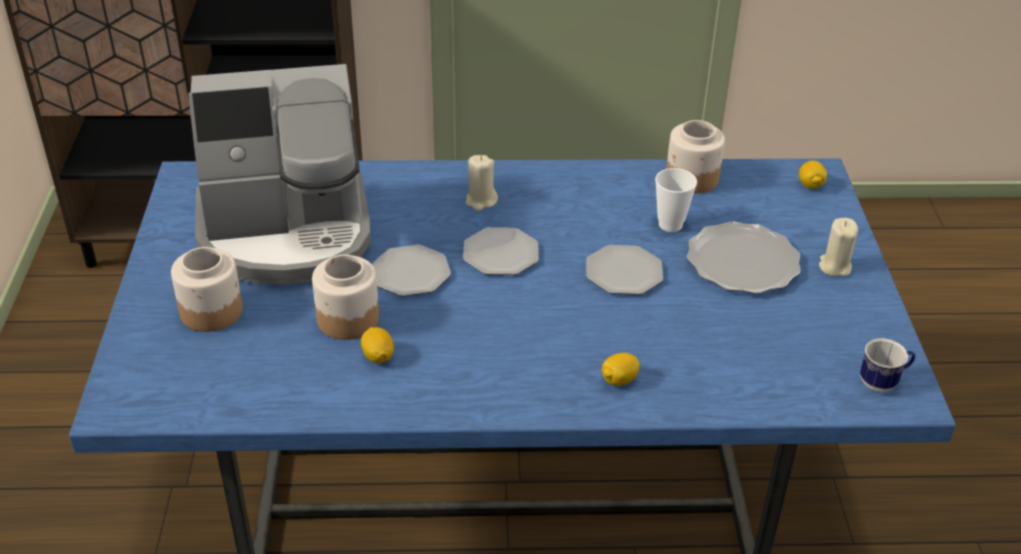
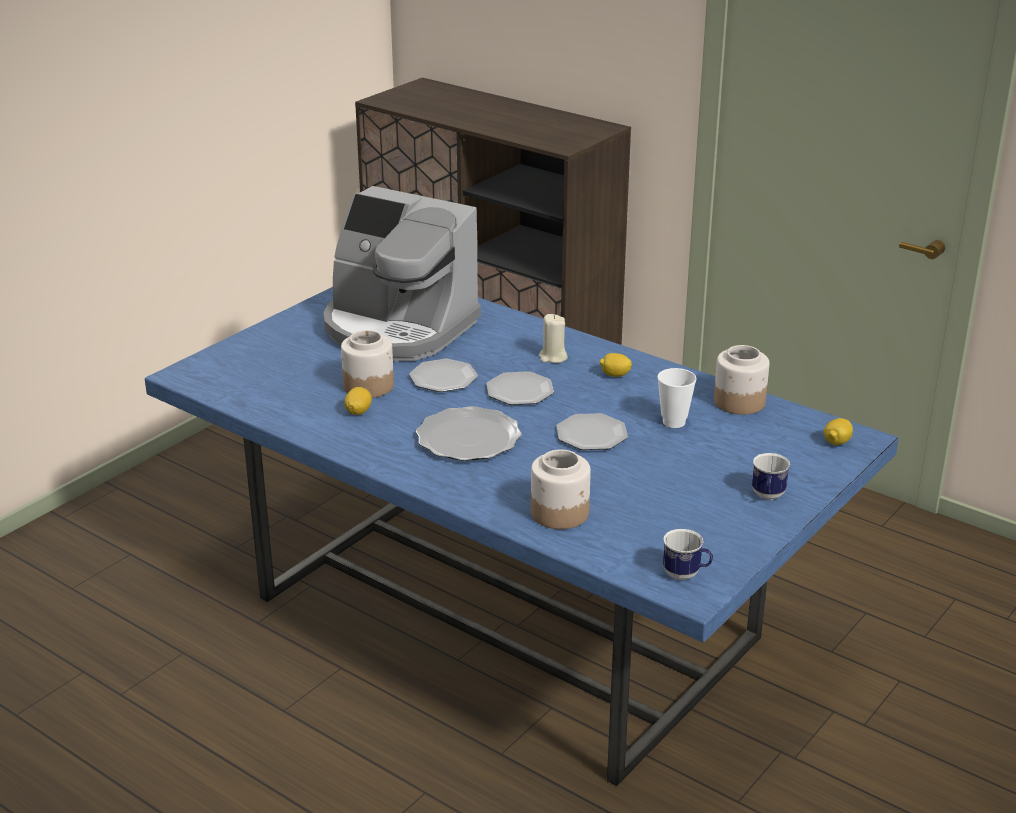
camera: 40 degrees right, 10 degrees down
jar [171,247,243,332] -> jar moved to [531,449,591,529]
lemon [602,353,639,385] -> lemon moved to [599,353,632,377]
plate [687,221,801,294] -> plate moved to [416,406,522,461]
beige candle [819,218,858,277] -> mug [752,453,790,500]

